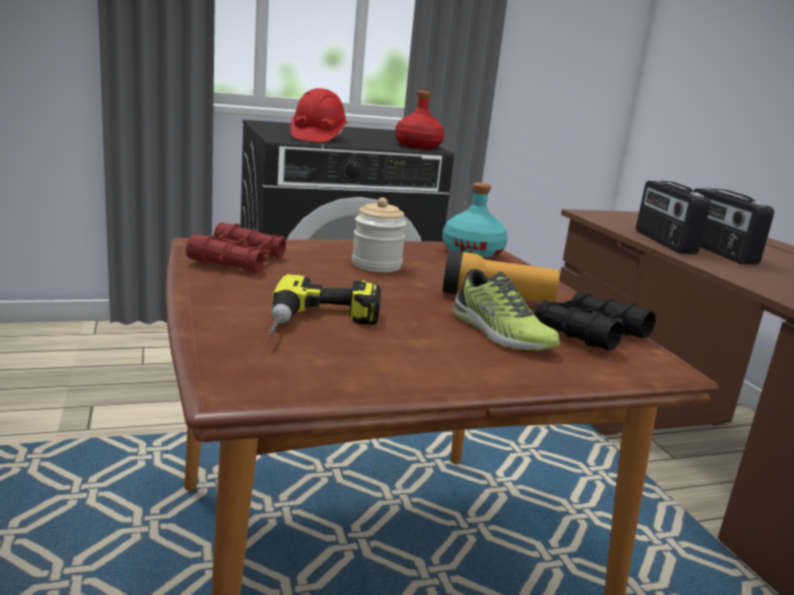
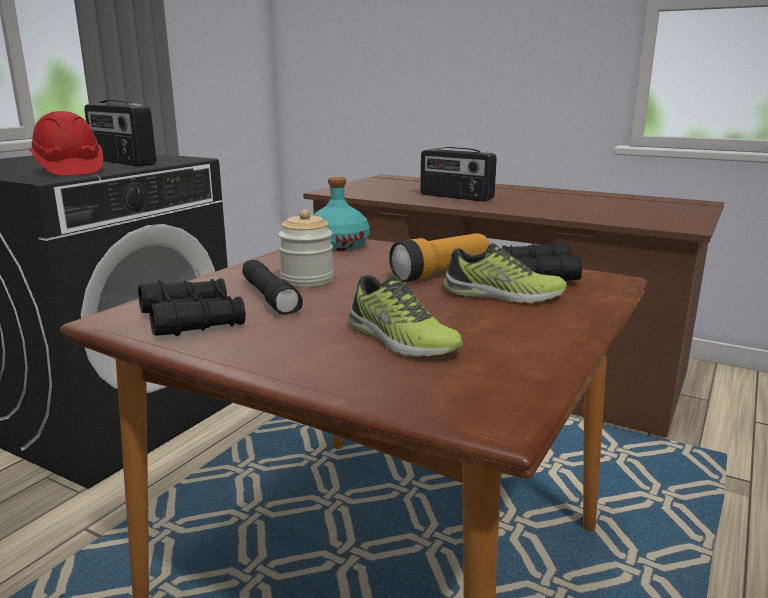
camera: 40 degrees left, 0 degrees up
red binoculars [186,222,286,274] -> black binoculars [138,278,246,336]
power drill [268,274,381,336] -> shoe [349,275,463,357]
red bottle [395,91,445,149] -> none
radio [636,180,711,254] -> radio moved to [84,100,156,167]
none -> black flashlight [243,260,303,315]

